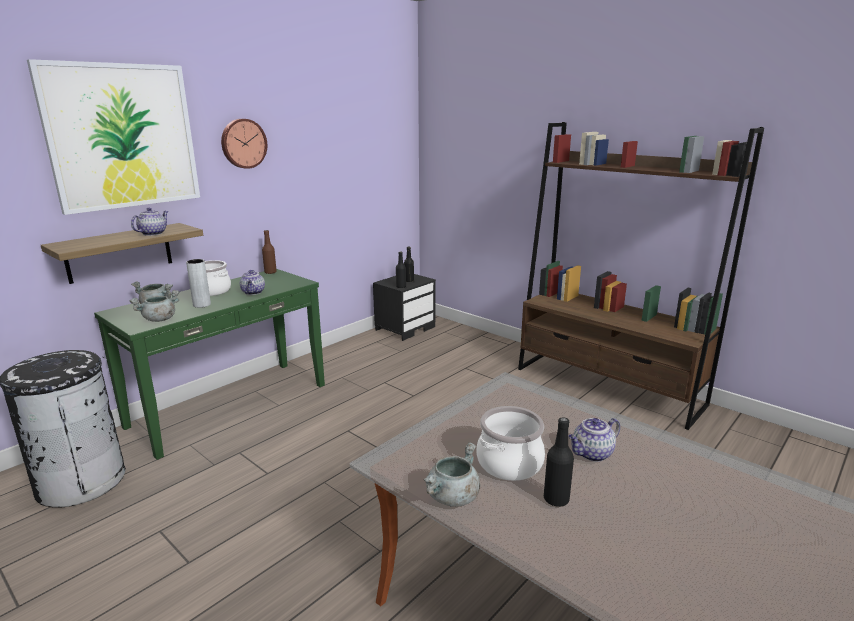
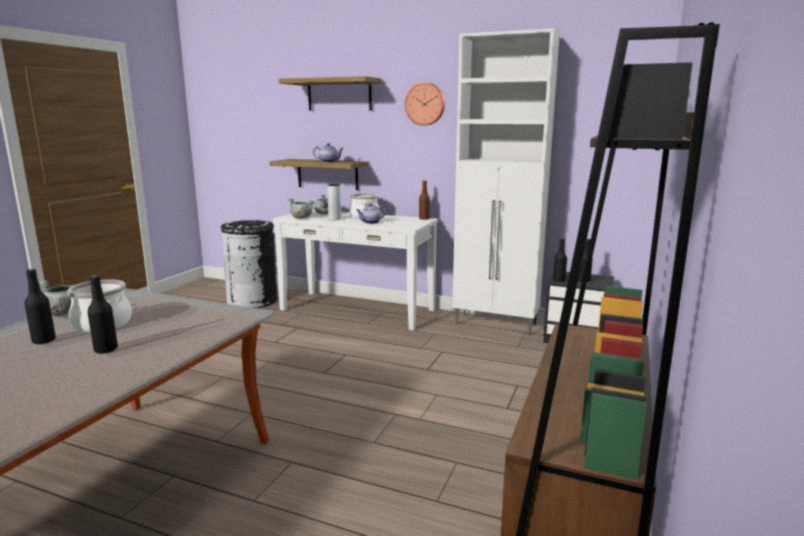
camera: 70 degrees right, 5 degrees down
picture [27,59,200,215] -> shelf [279,76,382,111]
green console table [94,269,325,460] -> white console table [273,209,438,331]
teapot [568,418,620,462] -> black bottle [88,275,118,354]
none -> white cabinet [452,28,560,335]

